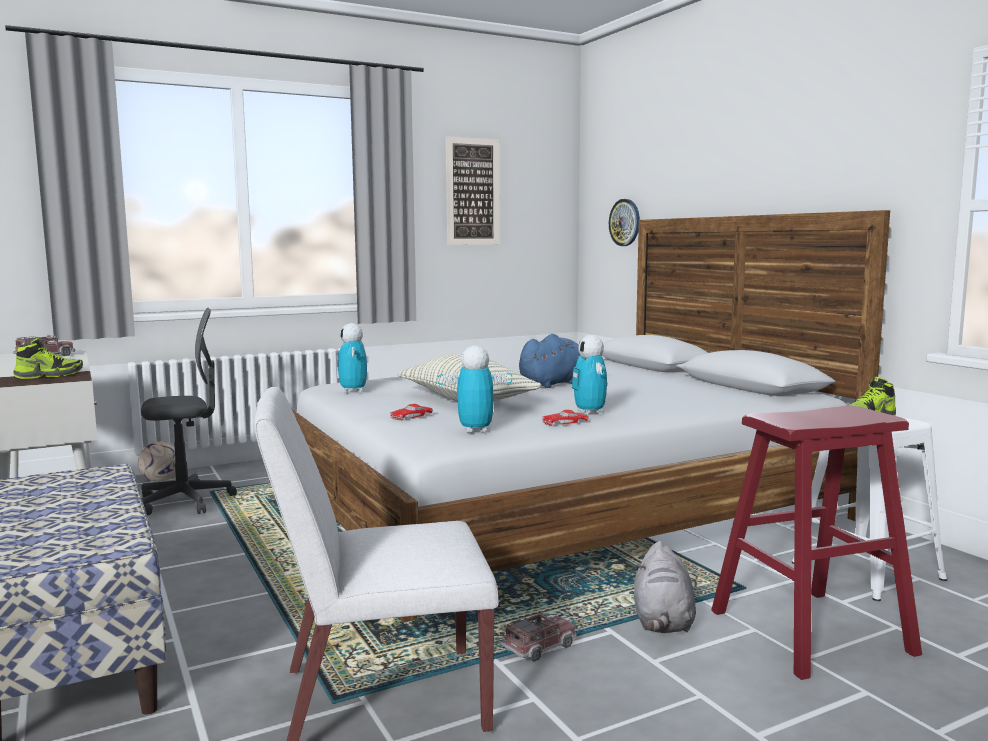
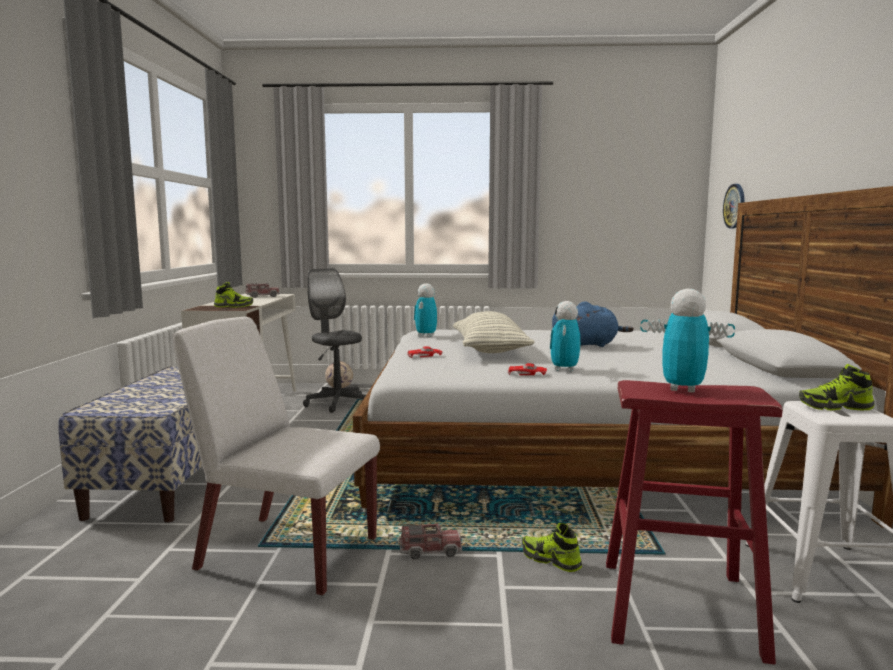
camera: 30 degrees right, 0 degrees up
grey office chair [141,308,237,515] -> grey office chair turned 135 degrees counterclockwise [303,268,366,413]
toy robot [438,345,512,433] -> toy robot moved to [641,289,735,393]
picture [446,136,500,245] -> none
grey plush toy [634,541,696,633] -> shoe [522,523,582,572]

